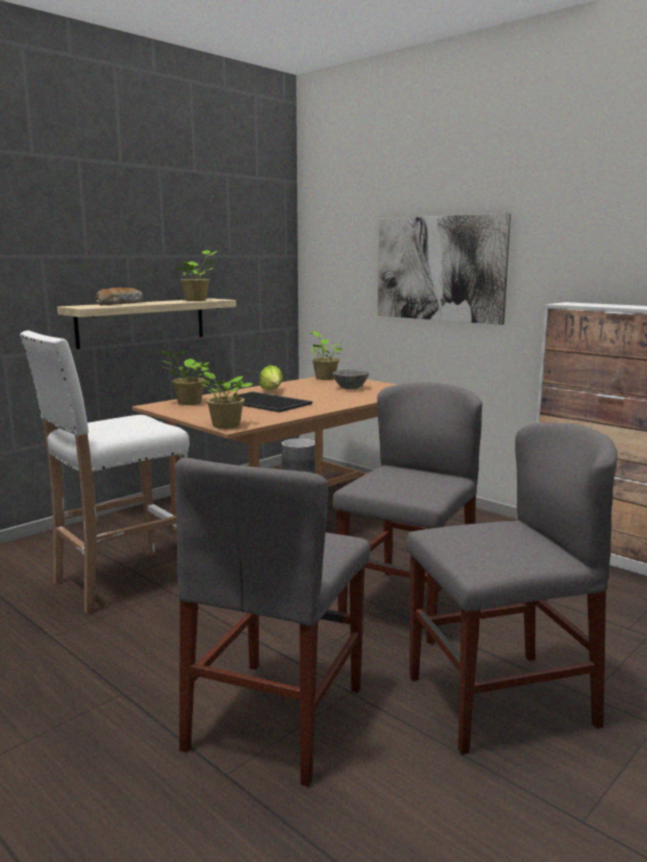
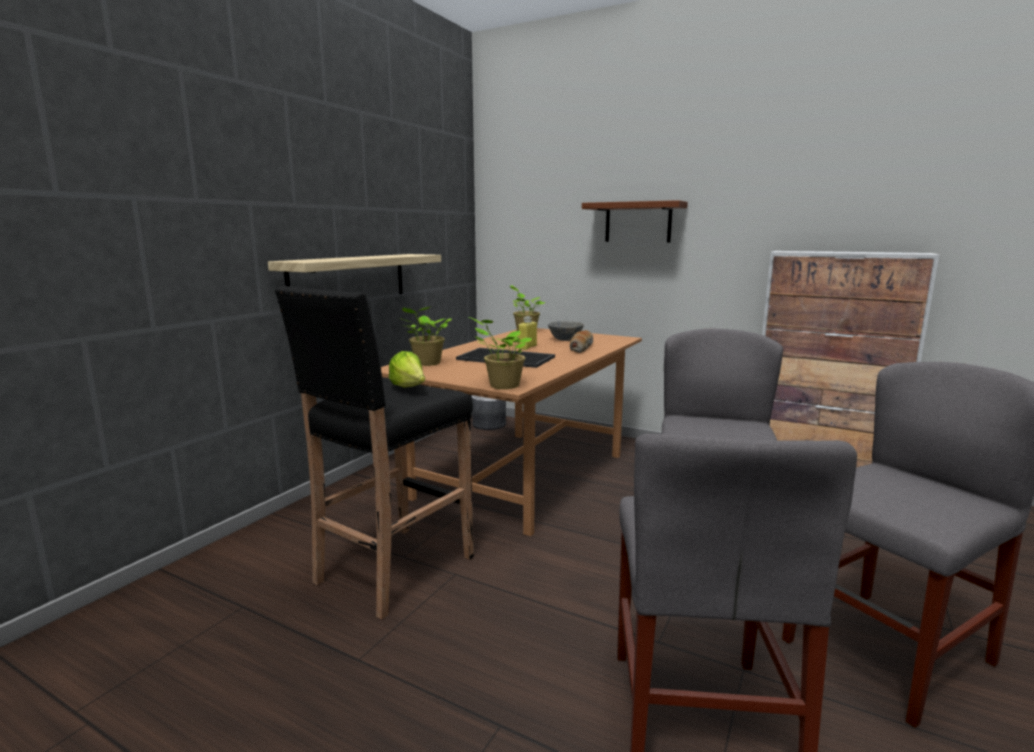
camera: 15 degrees left, 0 degrees up
white stool [20,331,190,614] -> black stool [275,286,474,620]
bread [95,287,143,306] -> bread moved to [570,330,593,353]
potted plant [173,250,219,301] -> none
lettuce [259,365,283,390] -> lettuce moved to [389,351,425,388]
picture [378,213,511,325] -> brown shelf [582,200,688,242]
none -> yellow bottle [518,316,537,350]

